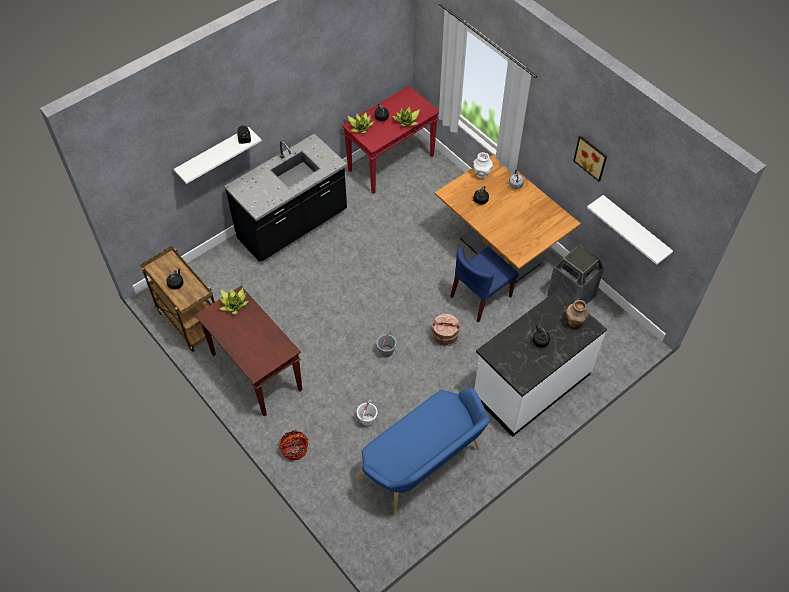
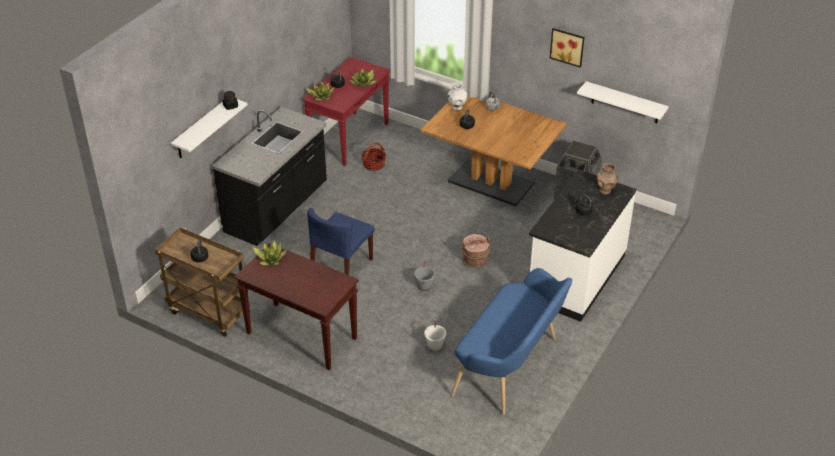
camera: 20 degrees left, 15 degrees down
basket [279,430,308,460] -> basket moved to [361,143,386,171]
blue chair [450,246,519,322] -> blue chair moved to [307,208,375,275]

